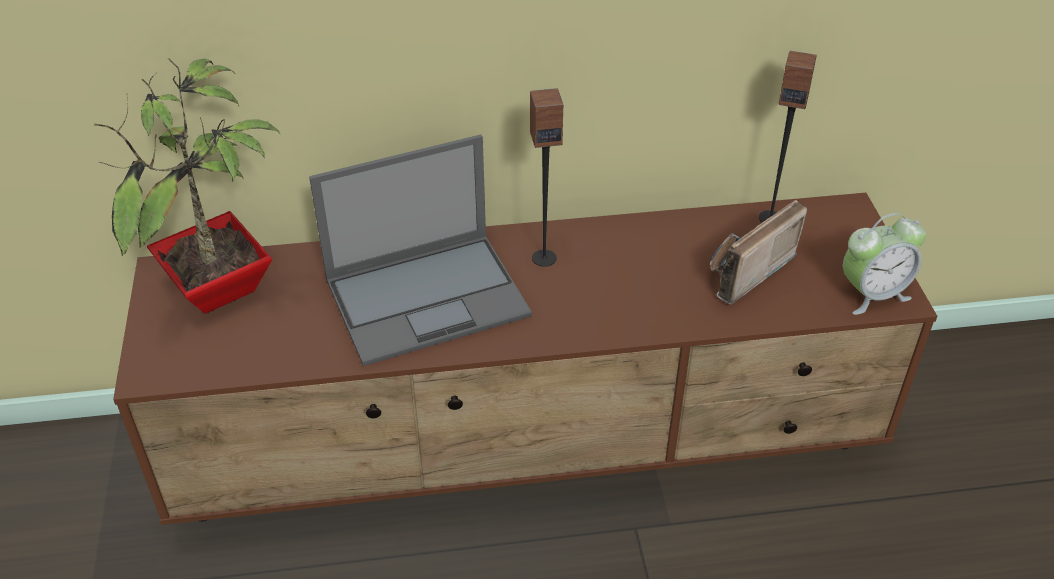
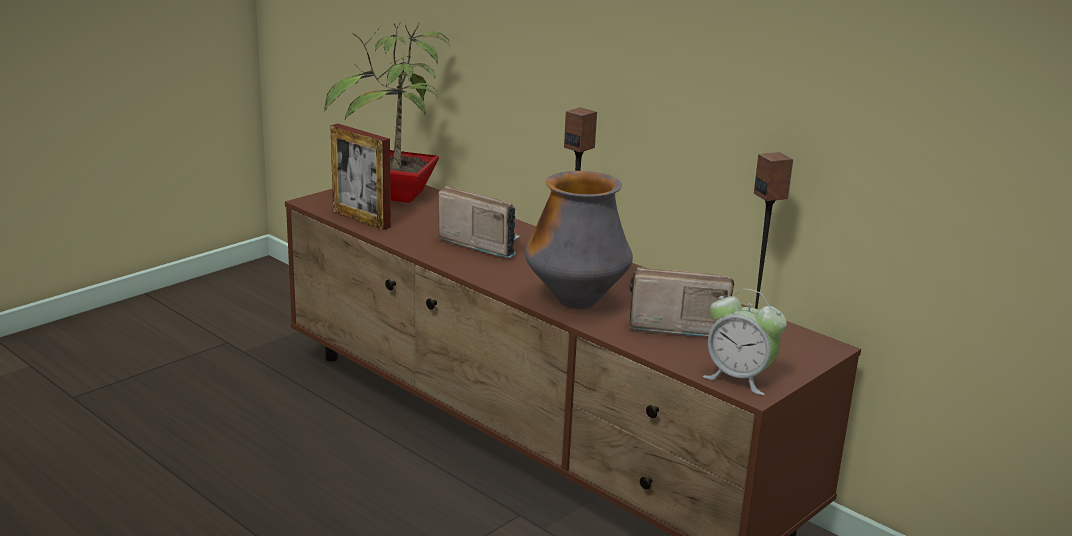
camera: 50 degrees right, 20 degrees down
laptop [309,134,532,366] -> radio [438,186,520,258]
none -> picture frame [330,123,391,230]
none -> vase [525,171,633,309]

